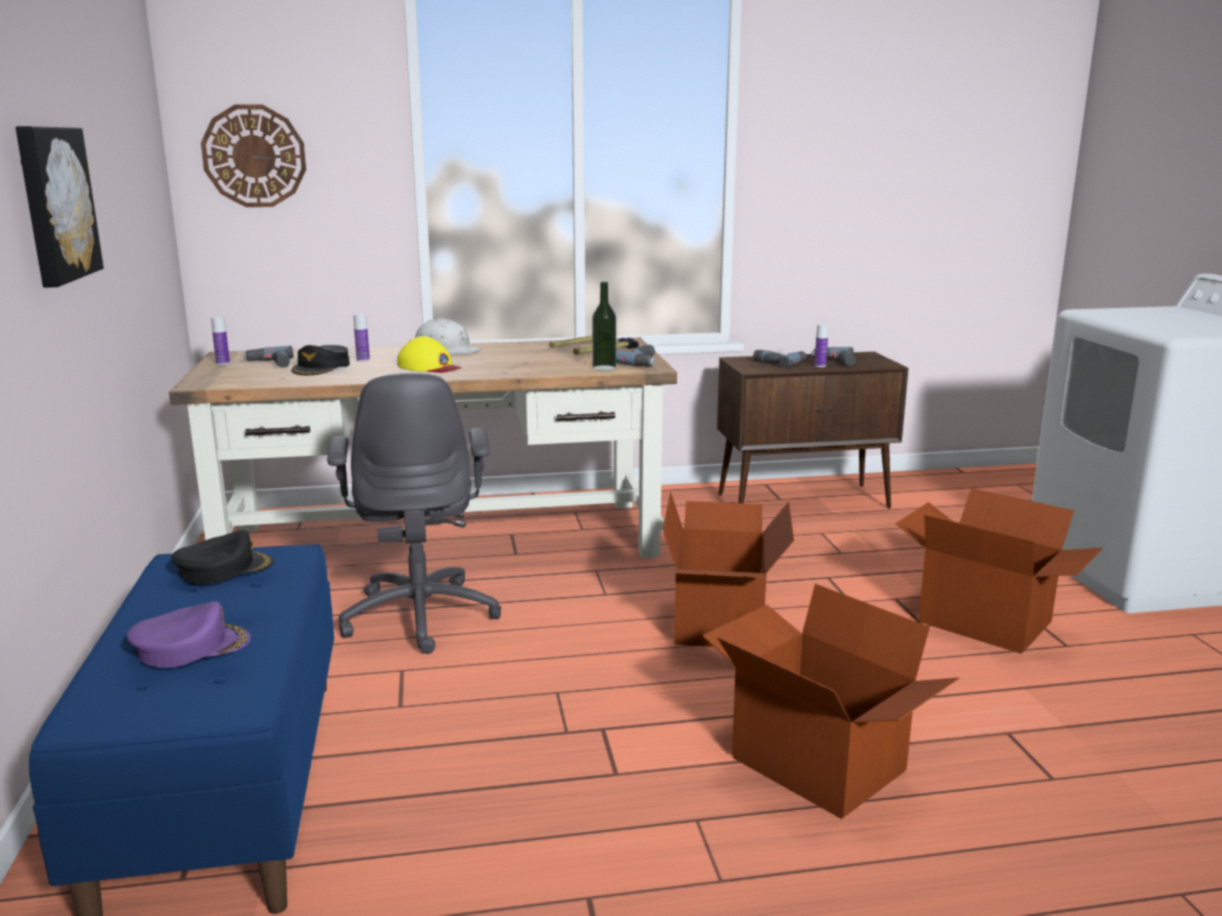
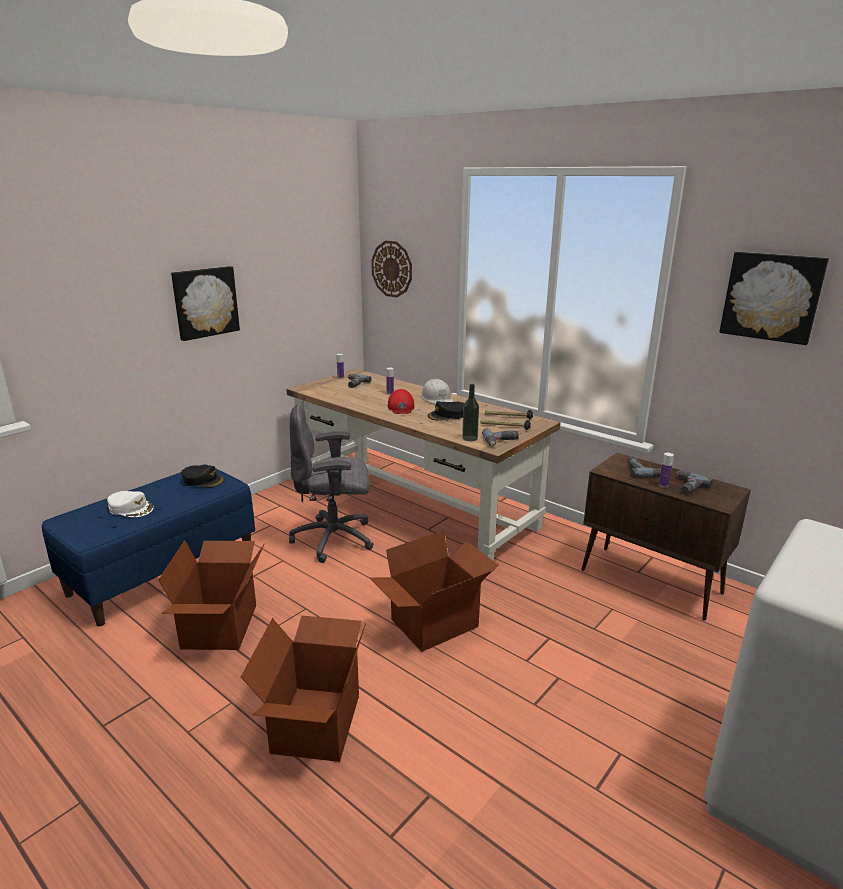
camera: 50 degrees right, 5 degrees up
purple cap [127,601,251,668] -> white cap [107,491,154,517]
black cap [291,345,350,375] -> black cap moved to [428,401,464,420]
grey office chair [327,373,501,654] -> grey office chair turned 45 degrees clockwise [289,404,374,563]
yellow cap [397,336,462,373] -> red cap [388,389,414,414]
cardboard box [895,488,1103,654] -> cardboard box moved to [158,540,265,650]
none -> picture [719,252,829,345]

